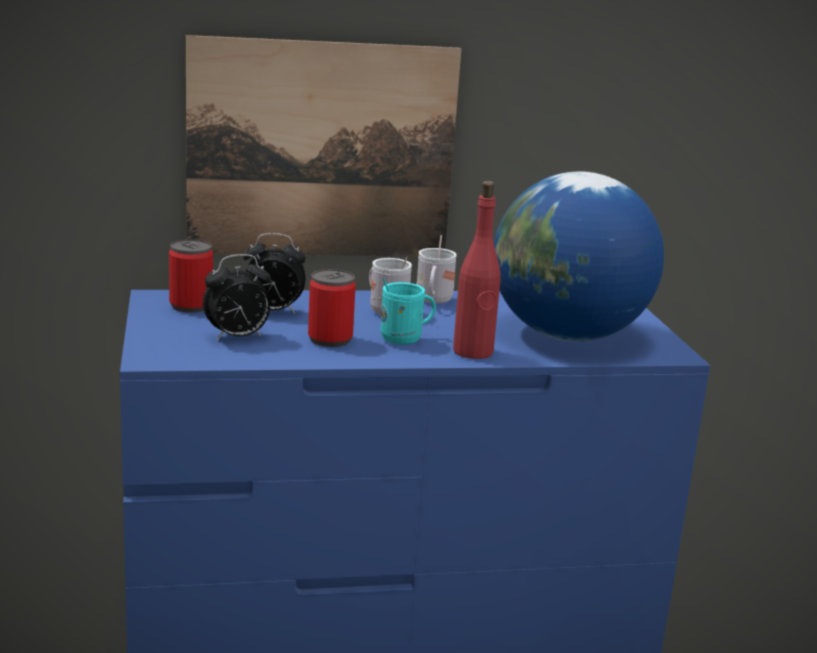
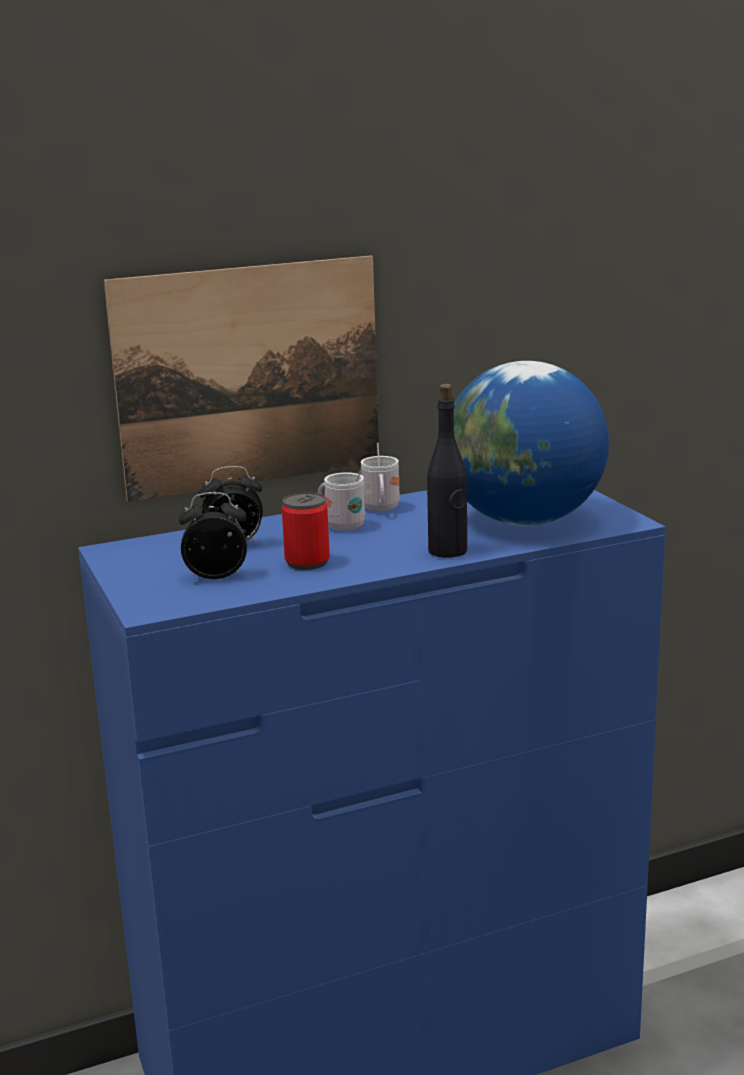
camera: 10 degrees left, 0 degrees up
can [169,240,213,313] -> none
alarm clock [203,254,271,341] -> alarm clock turned 150 degrees counterclockwise [179,492,247,579]
turquoise mug [380,278,436,345] -> none
red bottle [453,181,501,359] -> black bottle [427,384,467,558]

